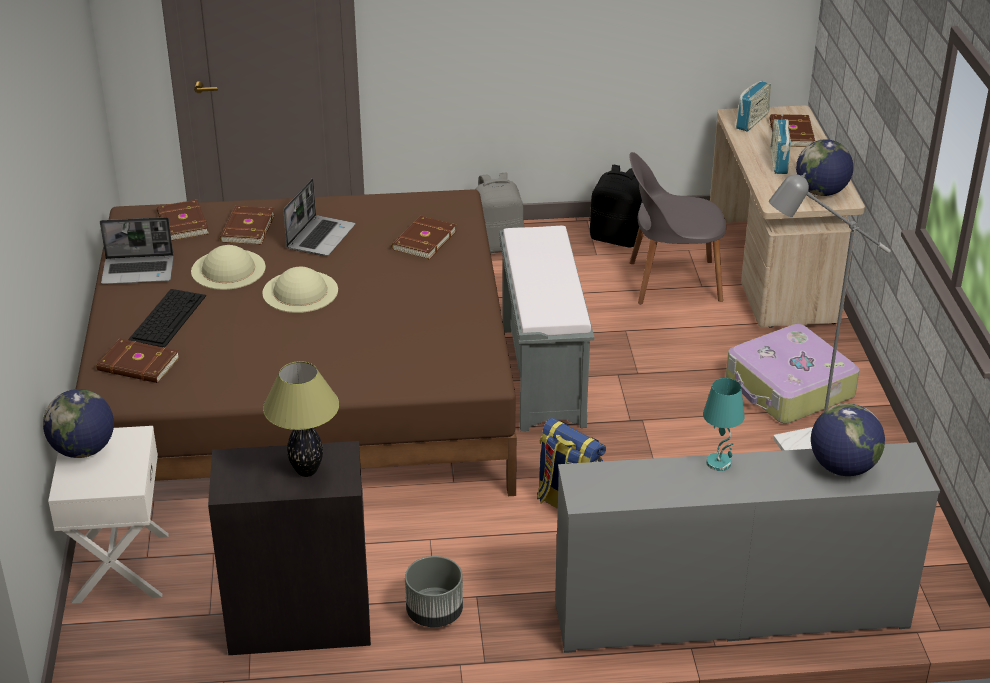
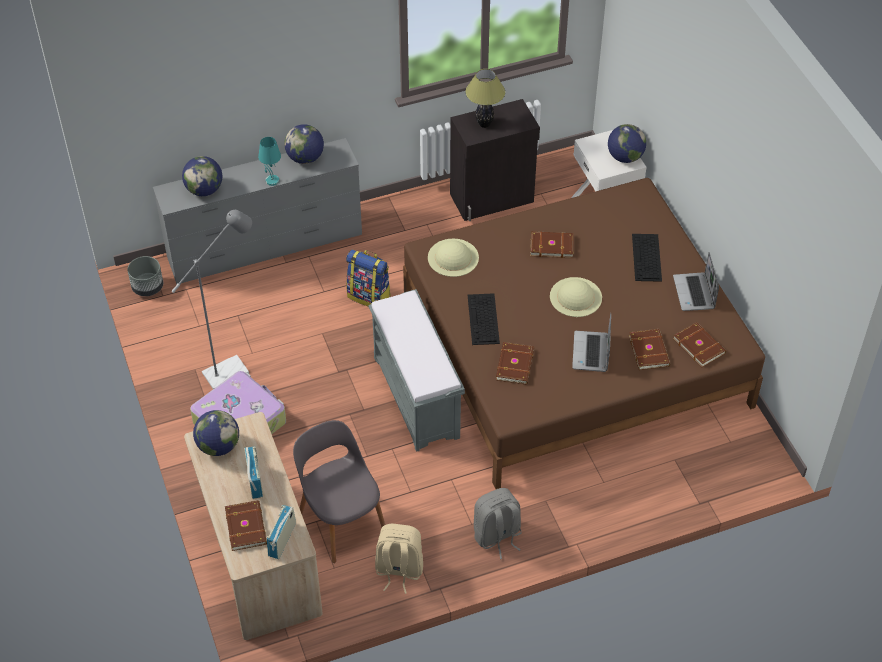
camera: 165 degrees right, 15 degrees up
brown book [96,339,180,383] -> brown book moved to [530,231,573,258]
laptop [100,217,174,284] -> laptop turned 75 degrees counterclockwise [673,252,719,311]
beige hat [191,245,266,290] -> beige hat moved to [428,239,479,277]
grey planter [405,556,463,627] -> grey planter moved to [127,256,163,296]
black backpack [590,165,642,247] -> beige backpack [375,524,423,594]
grey chair [629,152,726,304] -> grey chair turned 105 degrees counterclockwise [293,420,385,563]
none -> globe [285,124,324,164]
none -> keyboard [468,293,500,345]

